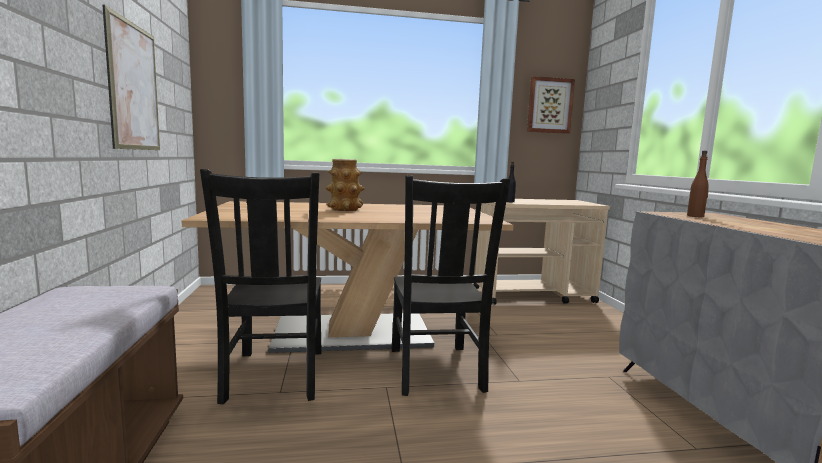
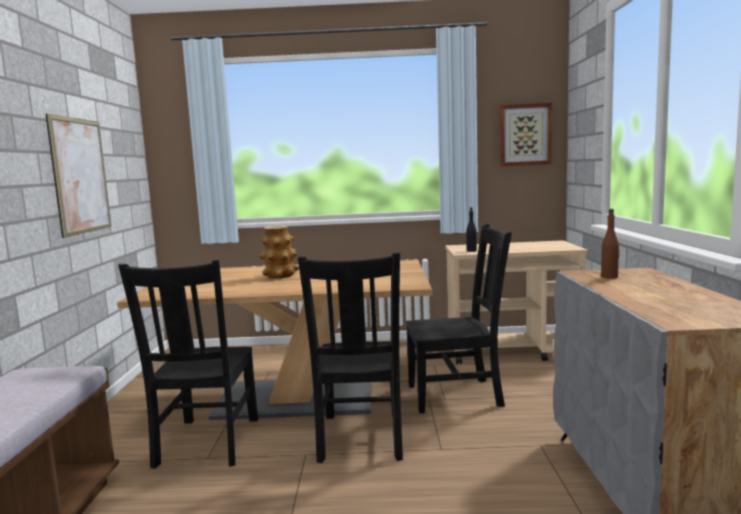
camera: 10 degrees right, 0 degrees up
none -> black chair [406,224,512,413]

